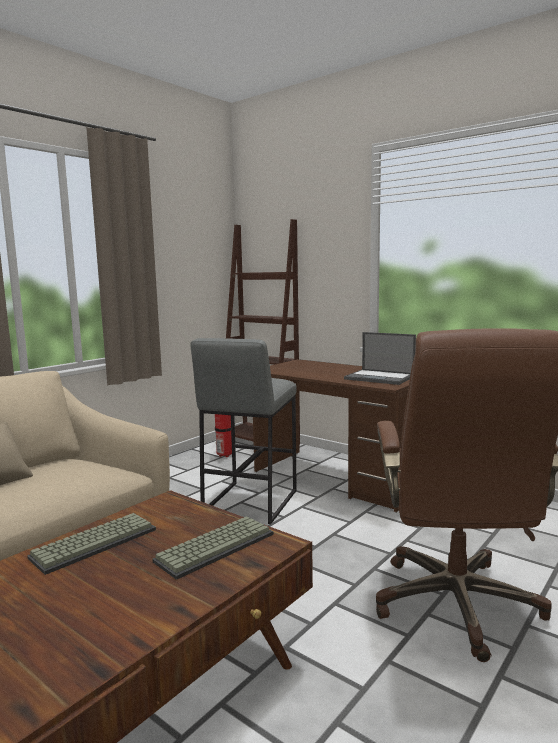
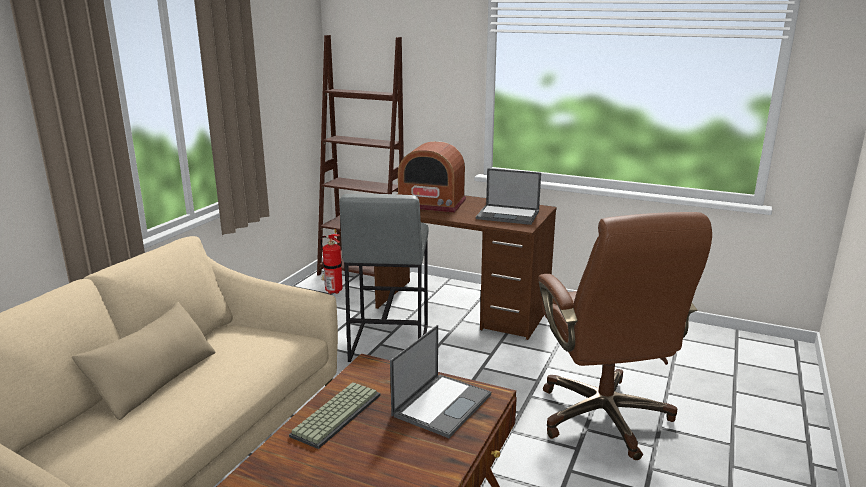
camera: 15 degrees left, 10 degrees up
keyboard [152,516,274,580] -> laptop [390,325,491,438]
none -> radio [398,141,466,213]

